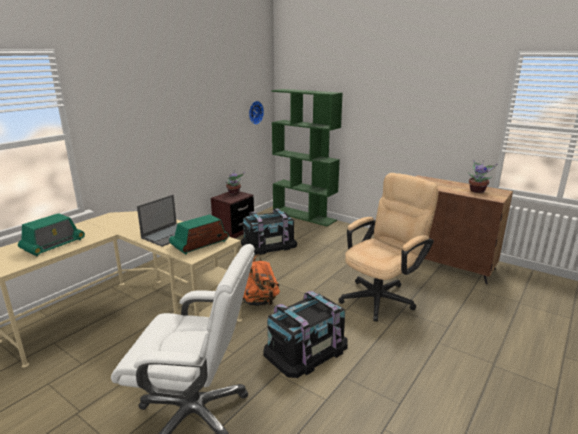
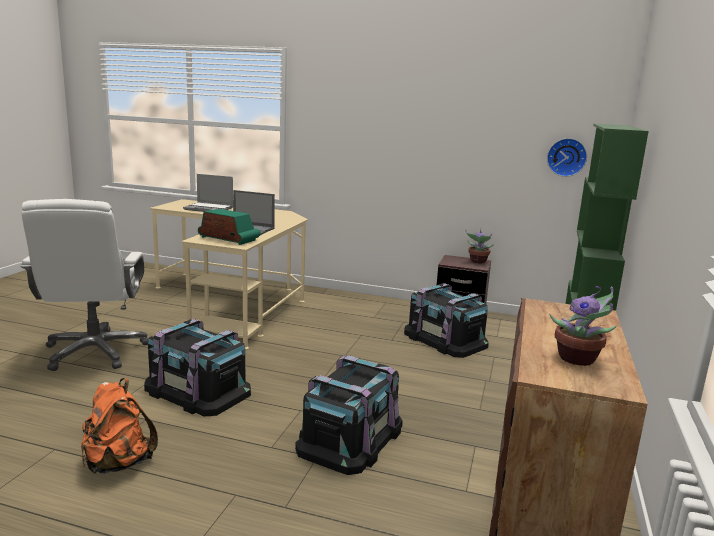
camera: 70 degrees right, 5 degrees down
radio [18,213,85,256] -> laptop [183,174,233,212]
orange backpack [243,255,280,306] -> orange backpack moved to [81,378,158,474]
beige office chair [338,173,438,322] -> black storage box [295,355,403,475]

